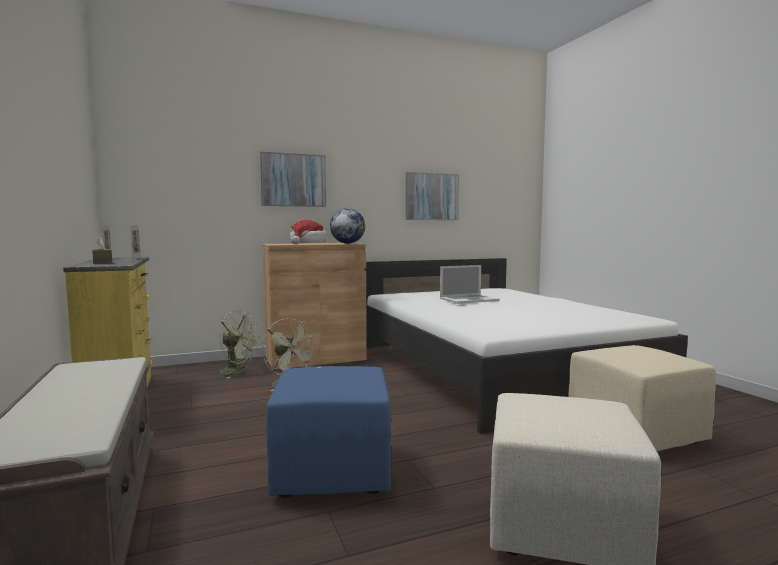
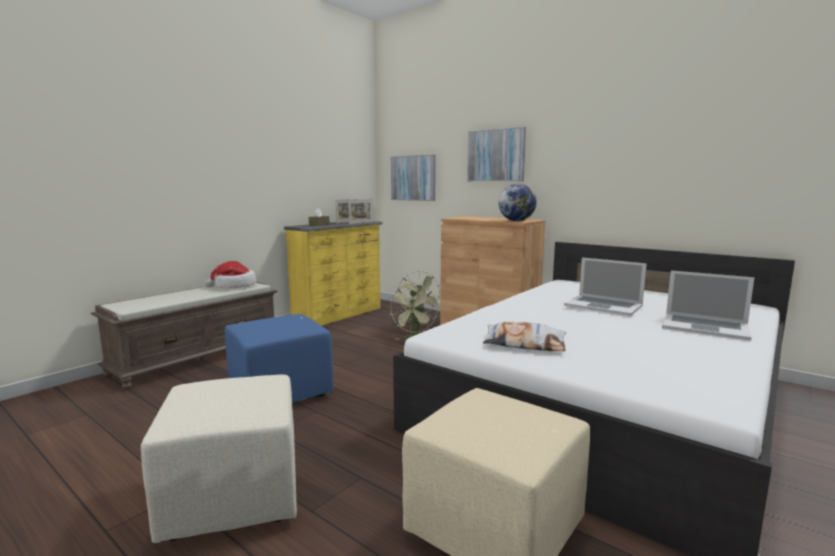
camera: 60 degrees right, 5 degrees up
hat [290,220,327,244] -> hat moved to [205,261,257,288]
picture [406,172,459,220] -> picture moved to [391,155,436,201]
none -> pillow [483,322,567,351]
none -> laptop [662,270,755,341]

